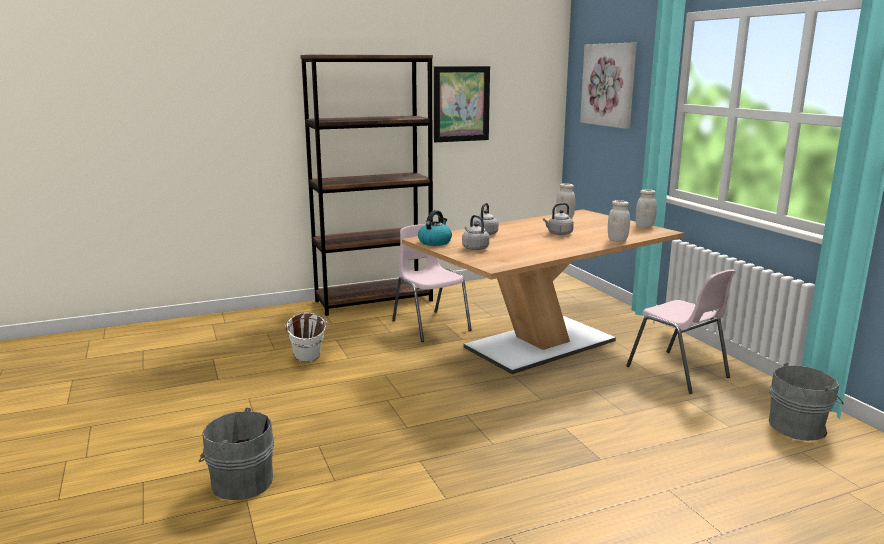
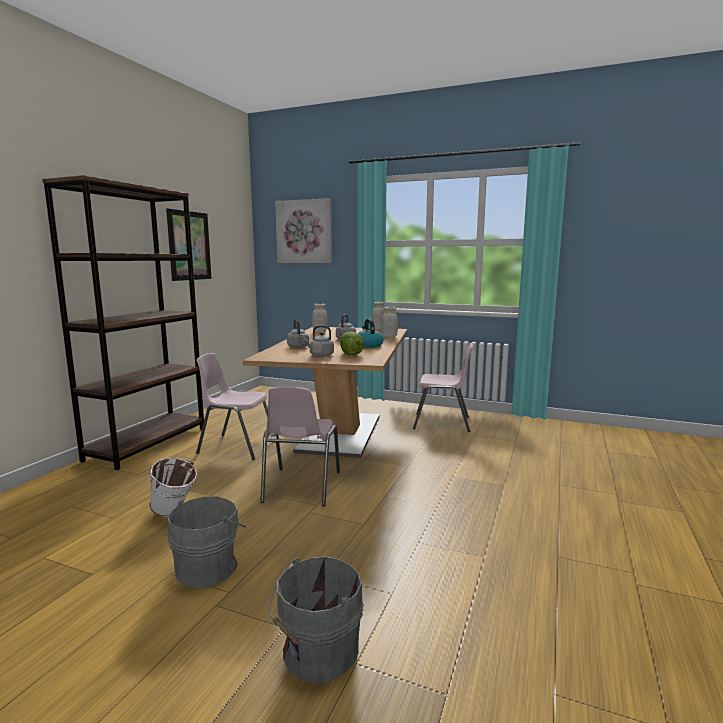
camera: 45 degrees left, 5 degrees down
kettle [418,210,452,246] -> kettle moved to [358,319,384,348]
grey bucket [769,363,844,441] -> grey bucket moved to [167,496,246,588]
none -> pink chair [260,387,340,507]
none -> lettuce [340,332,364,355]

